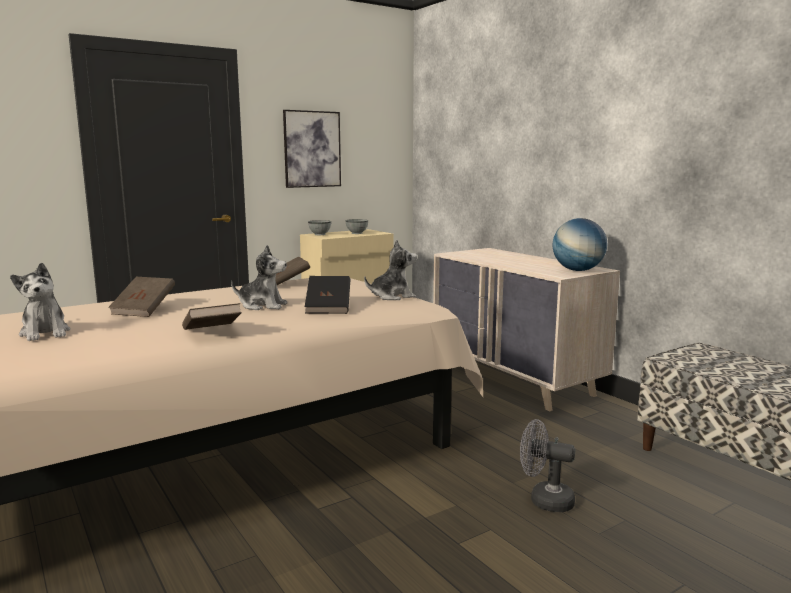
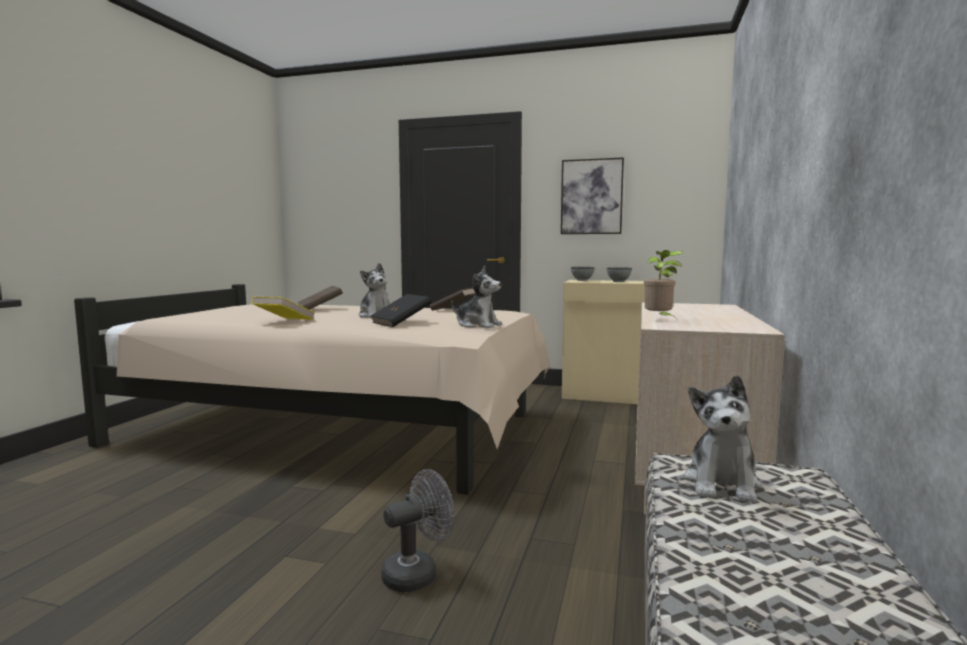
camera: 50 degrees right, 5 degrees down
plush toy [10,263,70,341] -> plush toy moved to [684,375,762,503]
brown book [182,303,242,330] -> yellow book [251,297,315,320]
grey fan [520,419,575,512] -> grey fan turned 75 degrees clockwise [381,469,454,592]
globe [553,218,607,271] -> none
none -> potted plant [644,250,683,318]

